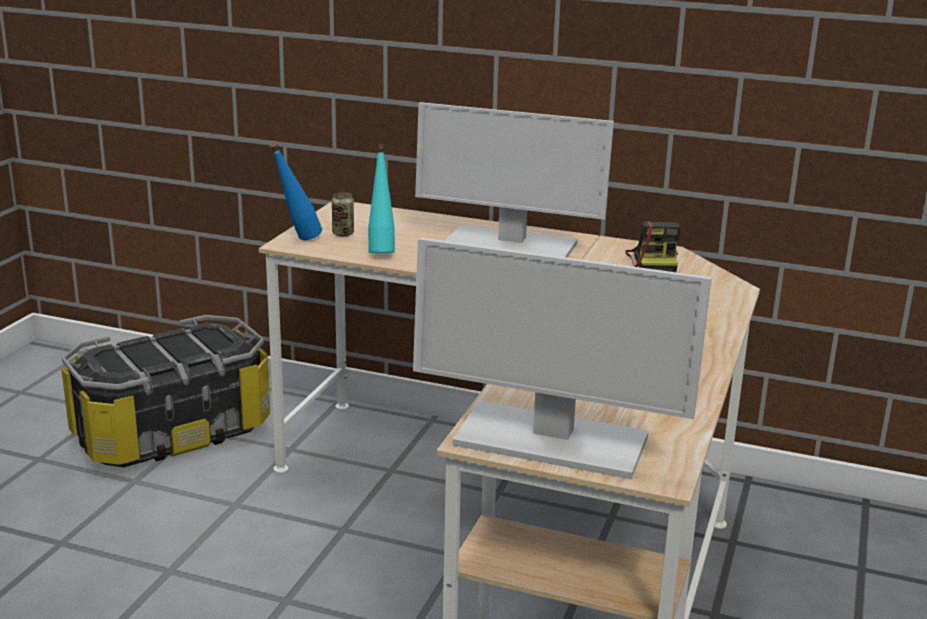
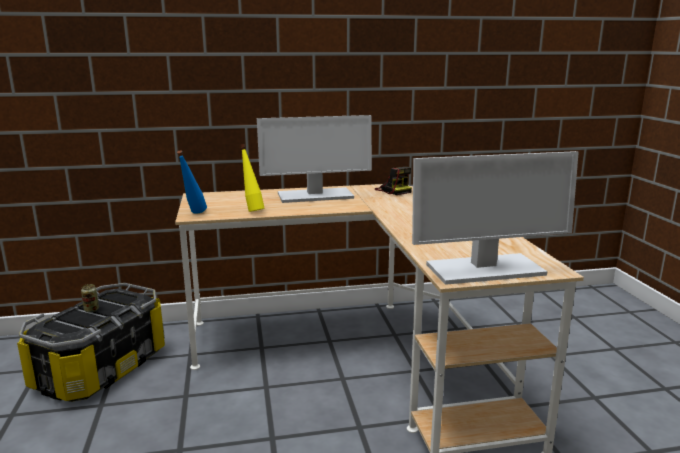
camera: 30 degrees left, 5 degrees down
can [332,192,354,237] -> can moved to [81,284,99,312]
turquoise bottle [368,144,395,253] -> yellow bottle [240,144,264,212]

